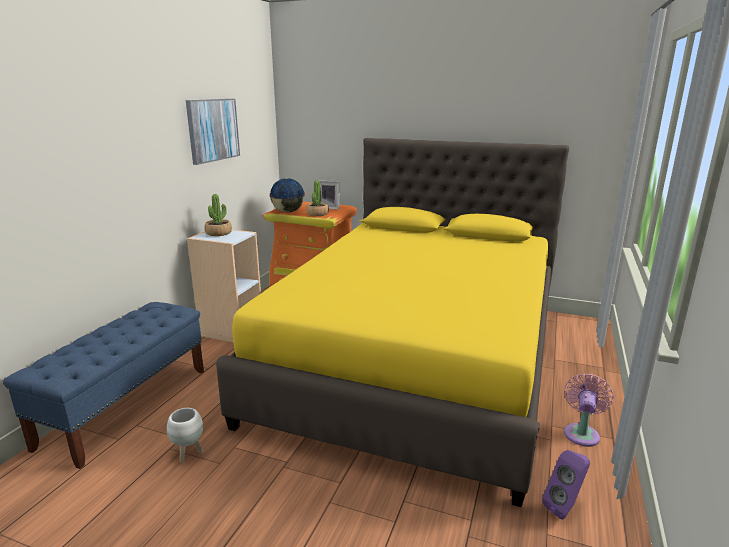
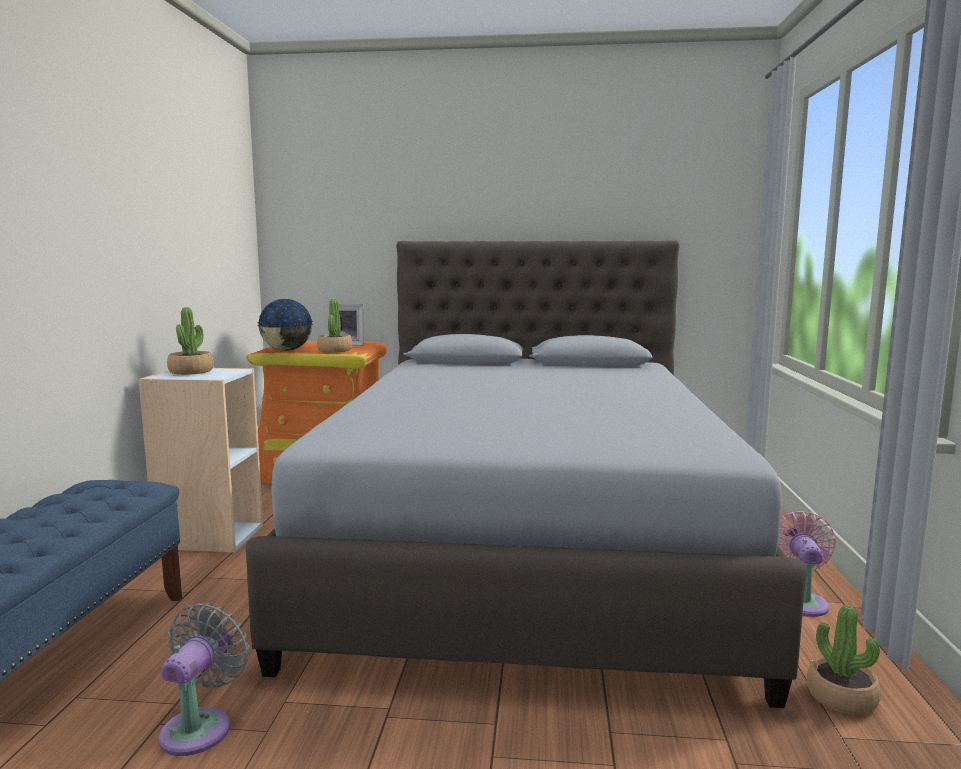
camera: 15 degrees left, 10 degrees down
white planter [167,408,203,463] -> grey fan [158,603,249,756]
picture [186,99,240,165] -> none
yellow bed [216,138,569,507] -> grey bed [246,240,807,708]
purple speaker [542,450,590,520] -> potted plant [807,605,881,715]

